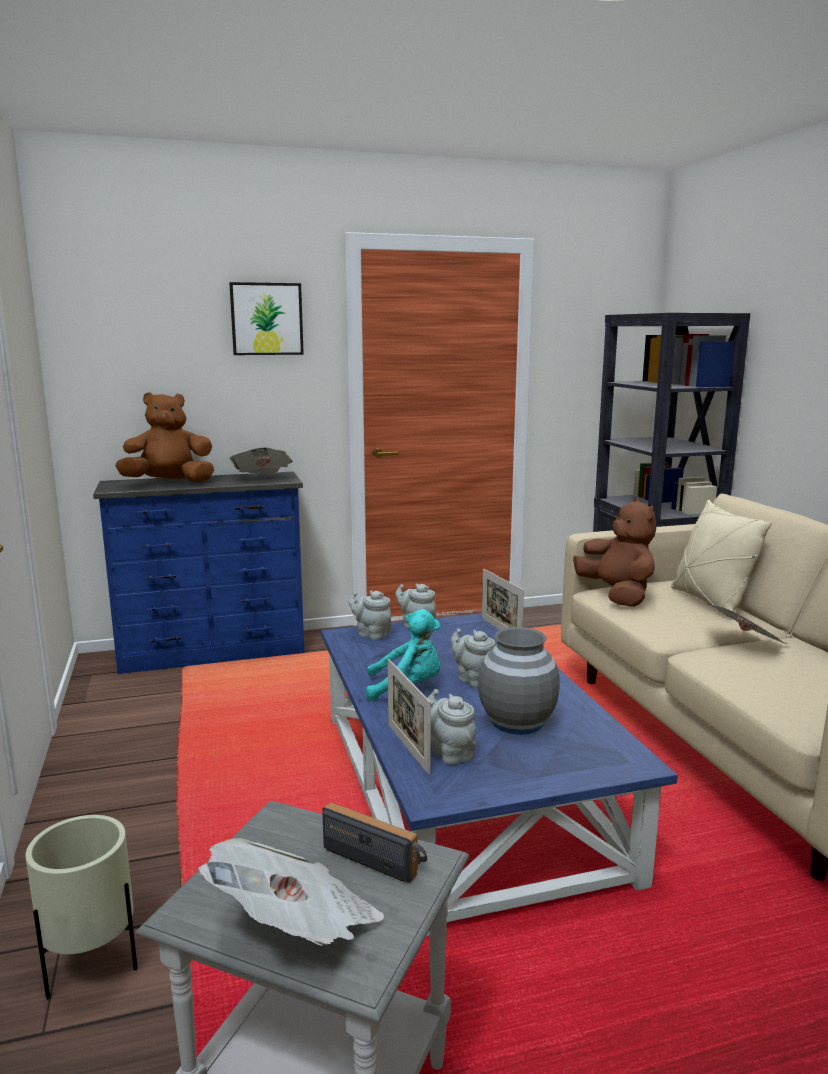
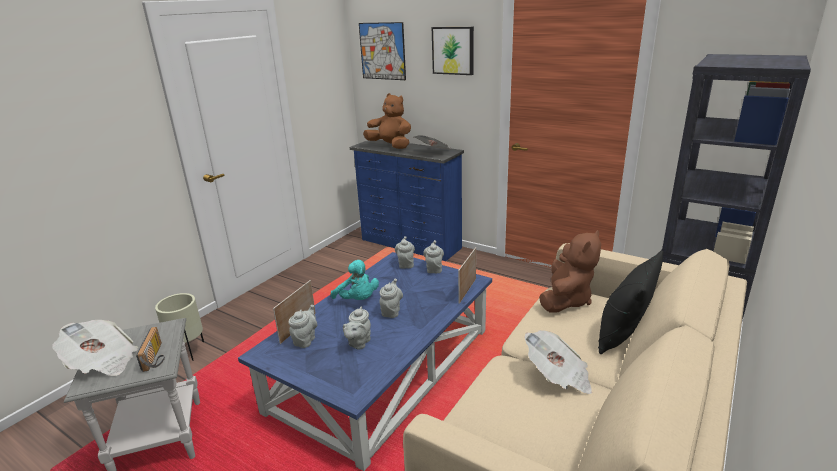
camera: 50 degrees right, 10 degrees up
grey vase [478,627,560,735] -> grey teapot [343,307,371,350]
beige pillow [671,500,772,617] -> black pillow [598,251,663,354]
none -> picture [359,22,406,80]

